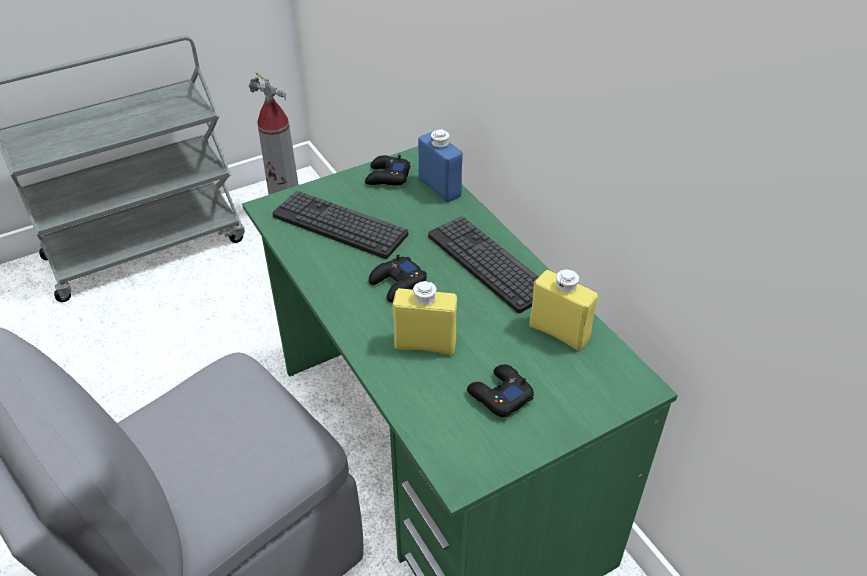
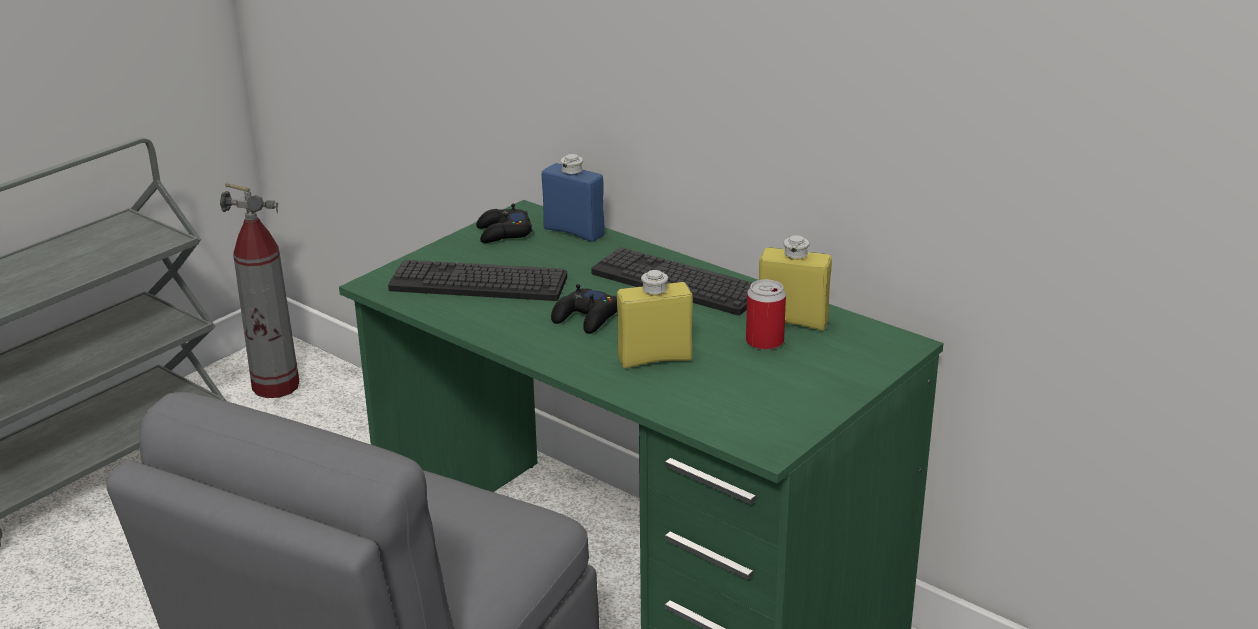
camera: 20 degrees left, 15 degrees down
black game controller [467,364,534,417] -> none
none -> can [746,279,786,350]

